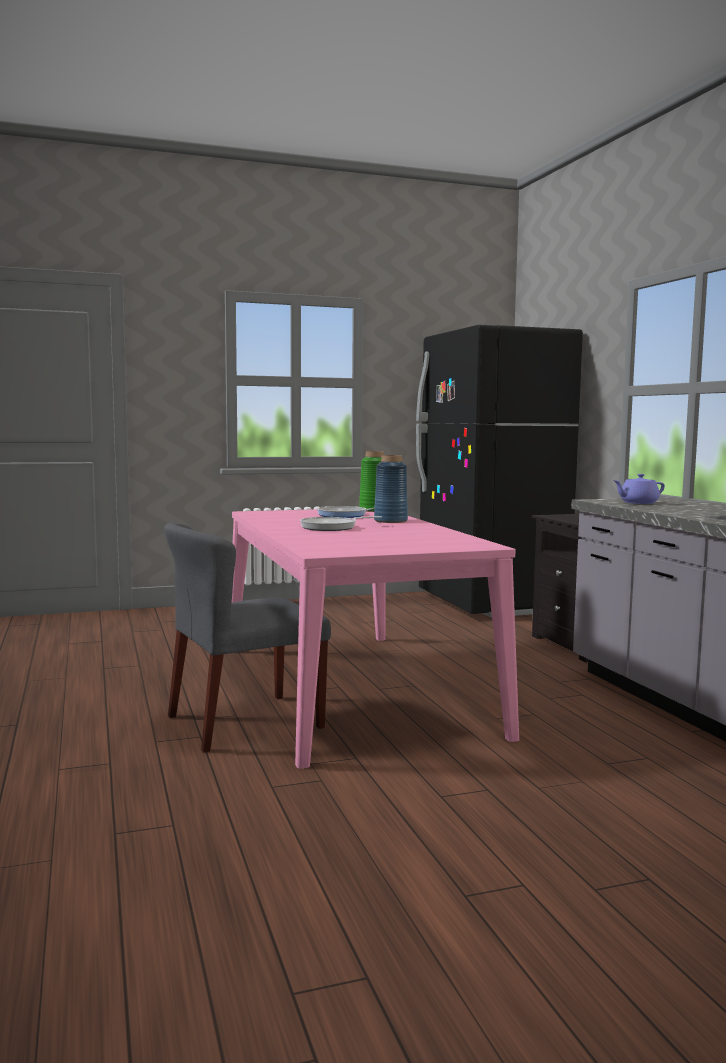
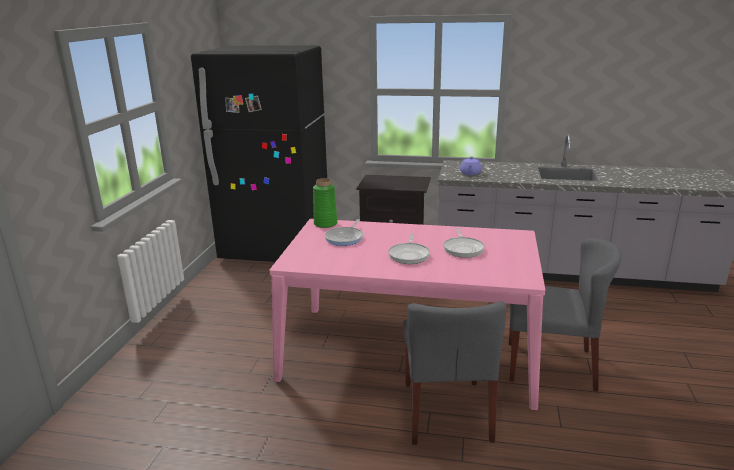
camera: 60 degrees left, 15 degrees up
blue vase [374,455,408,523] -> none
none -> frying pan [443,228,485,258]
none -> grey chair [509,238,622,392]

